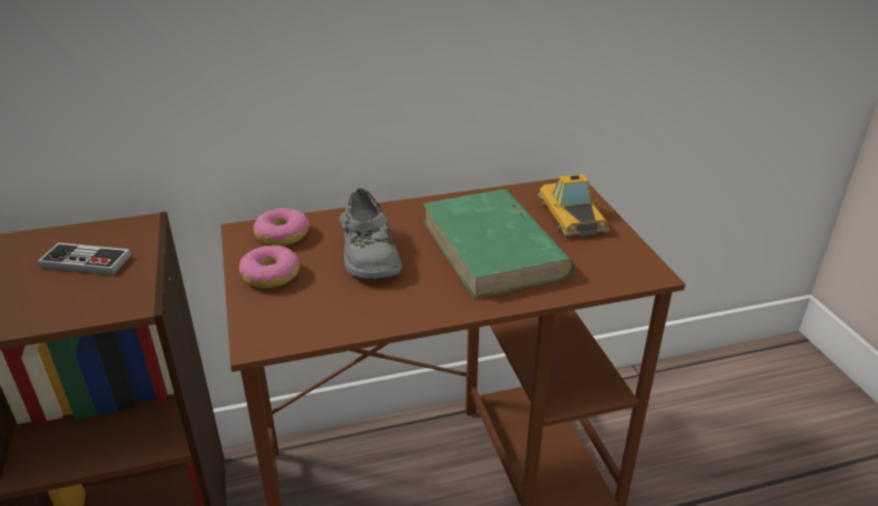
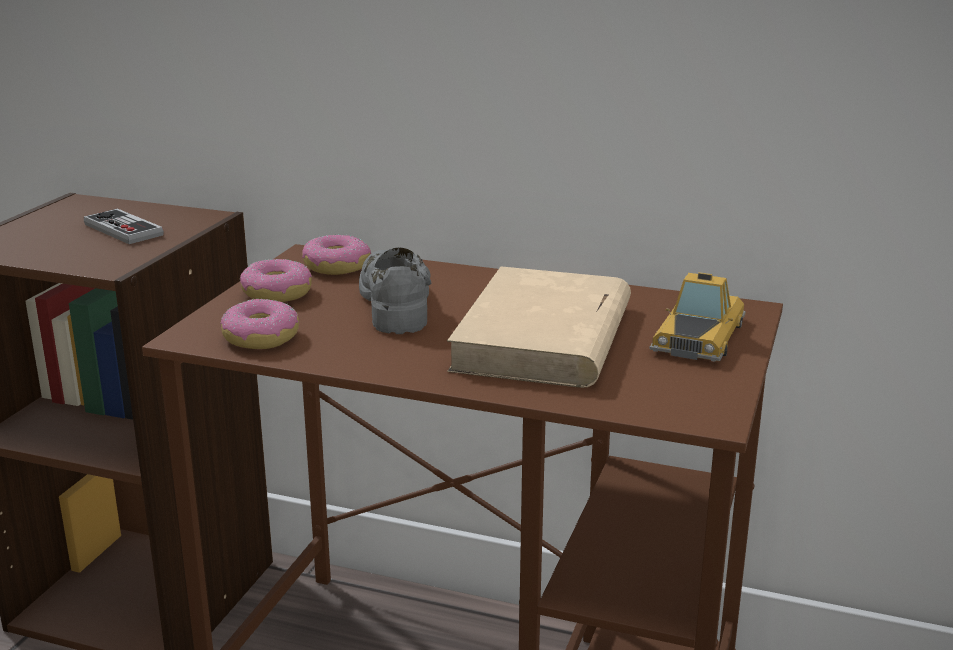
camera: 35 degrees right, 10 degrees down
grey shoe [340,188,402,279] -> grey shoe turned 150 degrees clockwise [359,247,432,334]
green book [423,189,574,299] -> beige book [447,266,631,388]
none -> donut [220,299,299,349]

